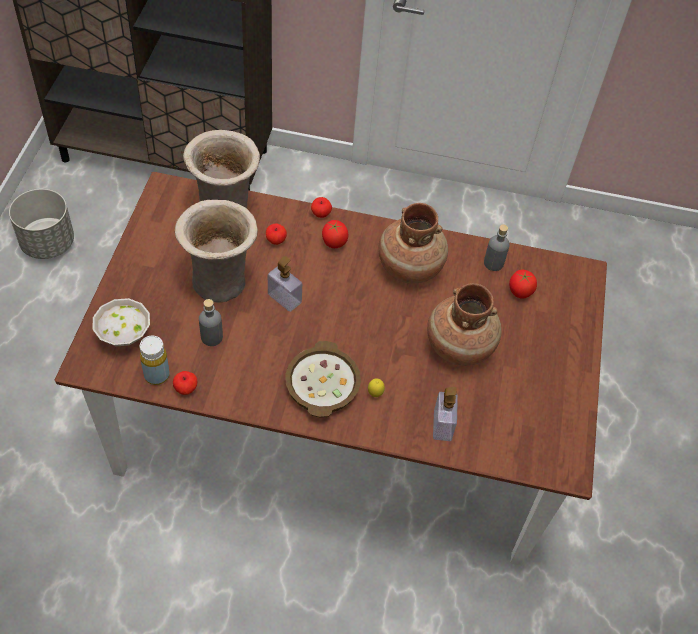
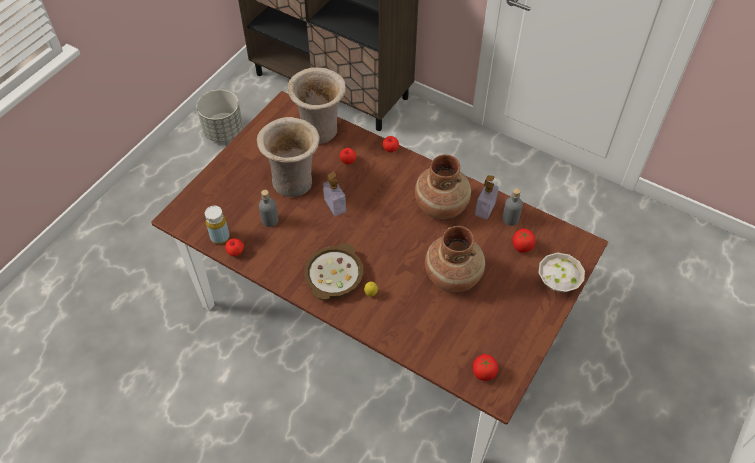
camera: 25 degrees right, 0 degrees up
white bowl [93,298,150,346] -> white bowl moved to [538,252,585,292]
tomato [322,220,348,248] -> tomato moved to [473,354,498,381]
soap dispenser [433,387,458,441] -> soap dispenser moved to [475,175,499,220]

